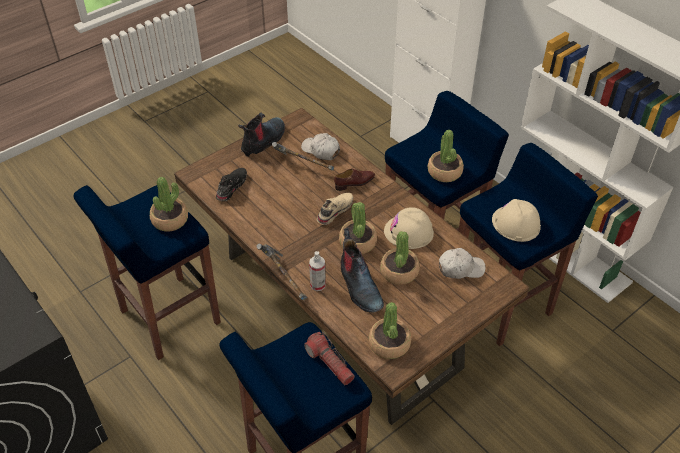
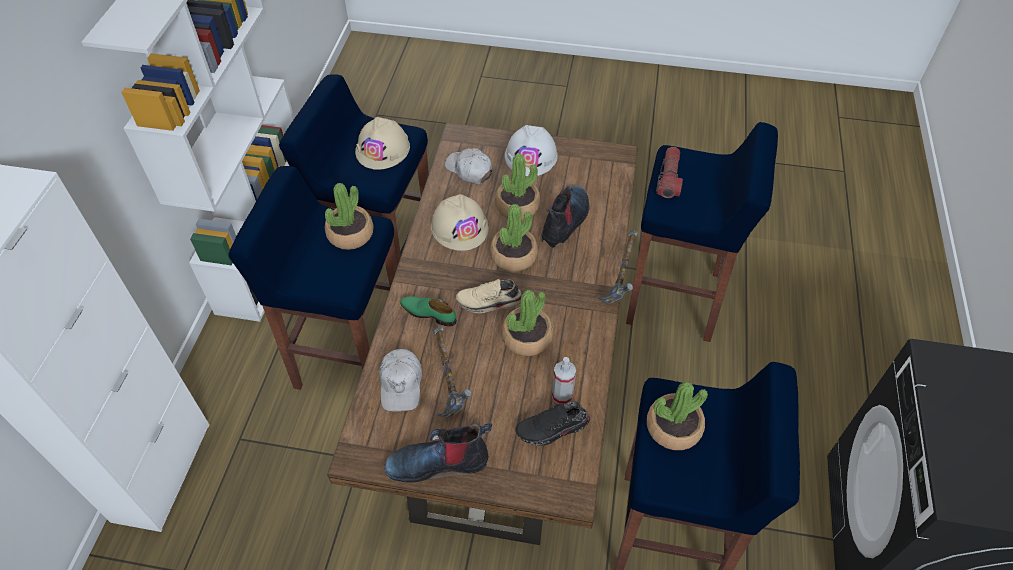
camera: 130 degrees left, 5 degrees up
spray bottle [309,251,326,291] -> spray bottle moved to [552,357,576,404]
brown shoe [334,169,375,191] -> green shoe [400,296,457,327]
potted plant [369,302,411,359] -> potted plant moved to [502,290,554,356]
none -> white hard hat [505,125,558,176]

